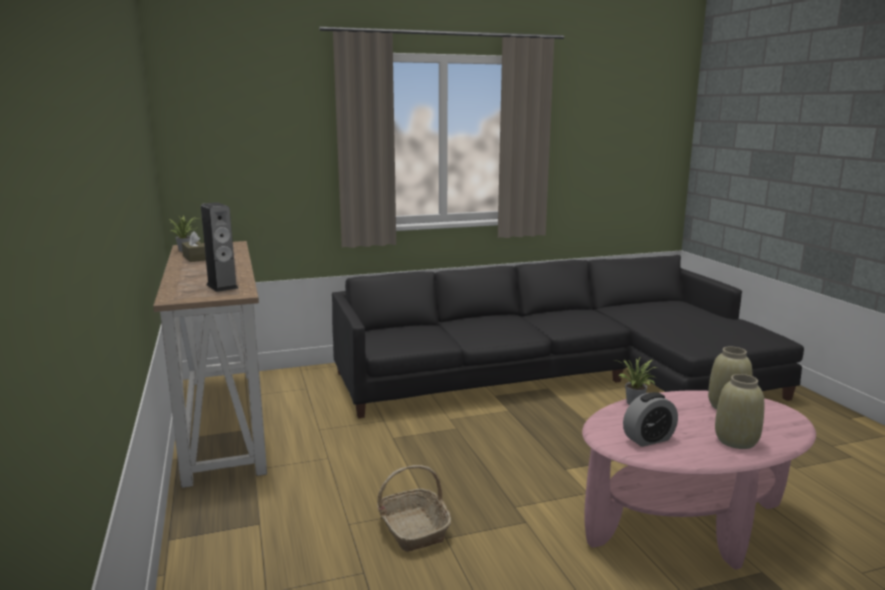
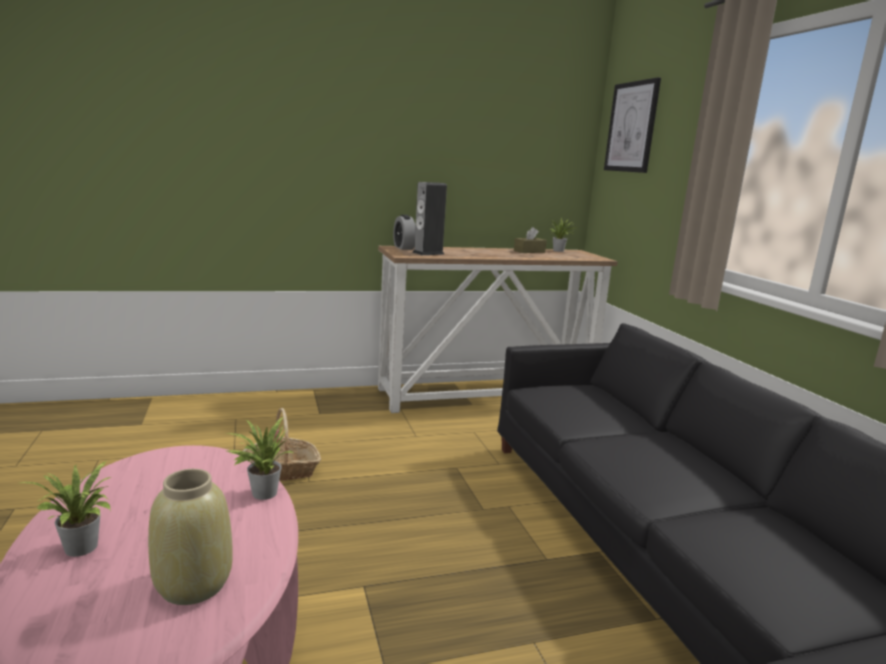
camera: 90 degrees right, 0 degrees up
alarm clock [623,392,678,447] -> alarm clock moved to [393,215,415,250]
beige vase [715,374,764,449] -> potted plant [21,460,113,557]
none -> picture [604,77,661,173]

